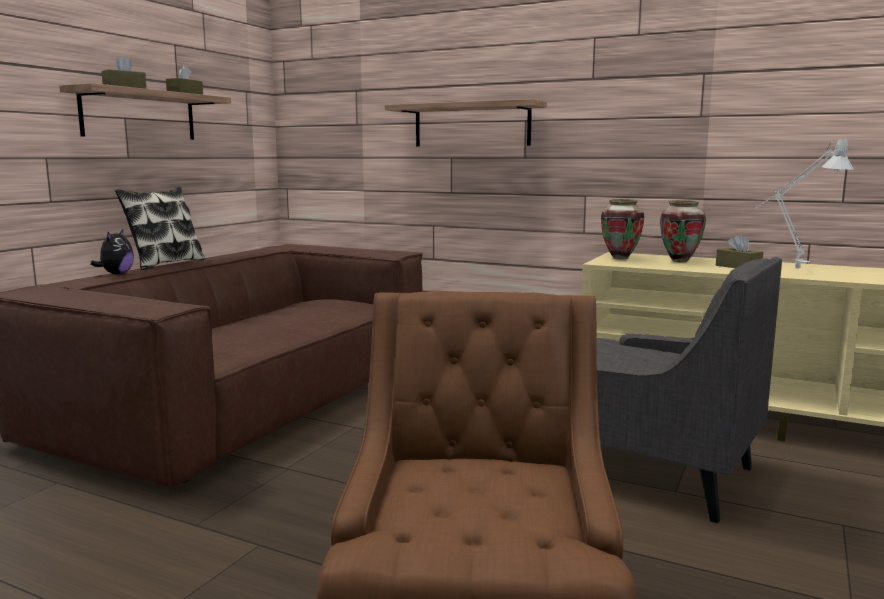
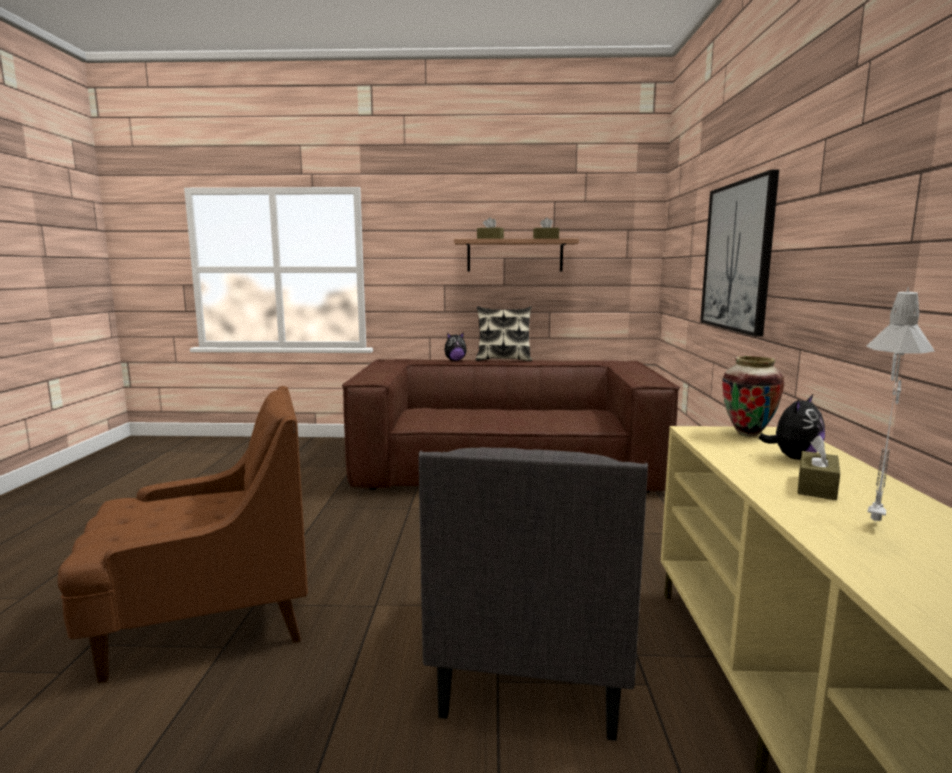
camera: 65 degrees right, 0 degrees up
shelf [385,99,547,146] -> picture [700,170,779,337]
vase [660,200,706,262] -> plush toy [759,394,825,460]

